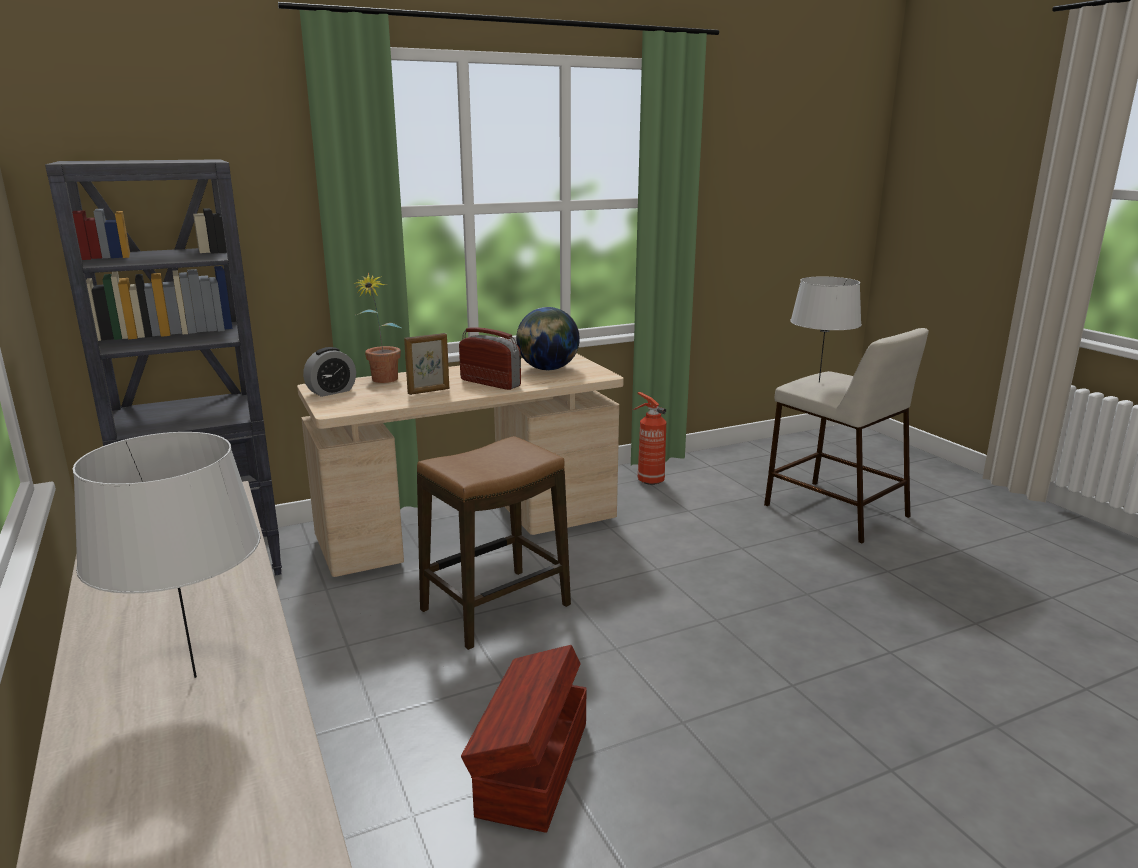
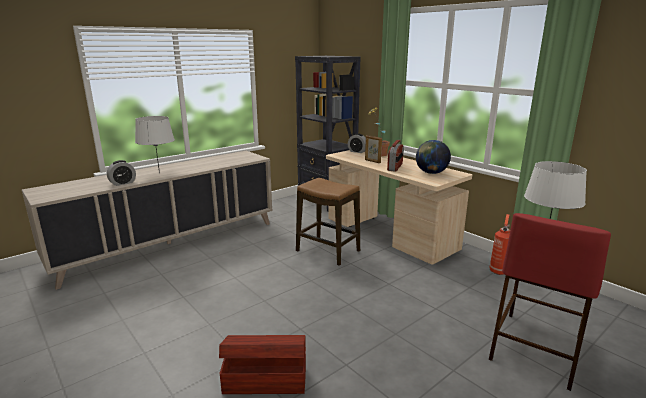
camera: 75 degrees right, 0 degrees up
brown storage box [461,645,587,833] -> brown storage box moved to [219,335,306,394]
beige stool [764,328,929,544] -> red stool [489,213,611,391]
none -> alarm clock [107,160,136,186]

